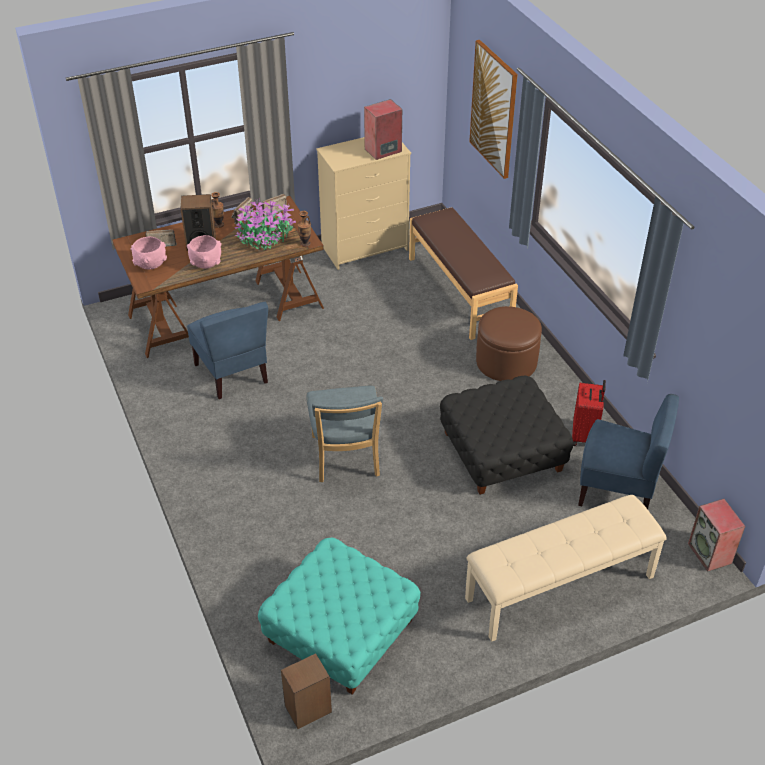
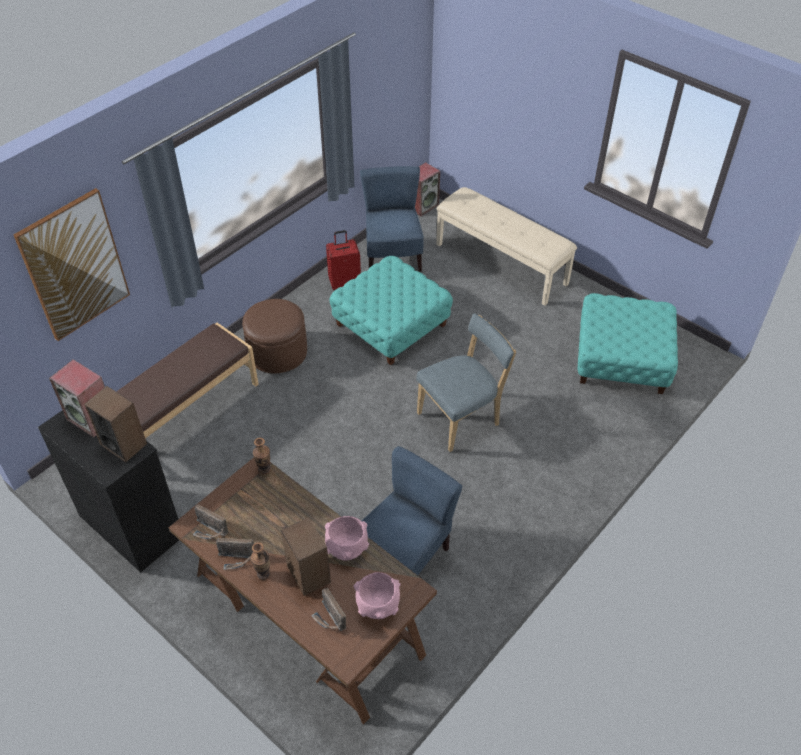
camera: 115 degrees left, 5 degrees up
potted plant [235,198,296,250] -> none
speaker [281,654,332,729] -> speaker moved to [84,386,147,462]
beige dresser [316,137,411,270] -> black dresser [38,410,179,573]
black ottoman [440,376,573,495] -> turquoise ottoman [329,256,453,365]

